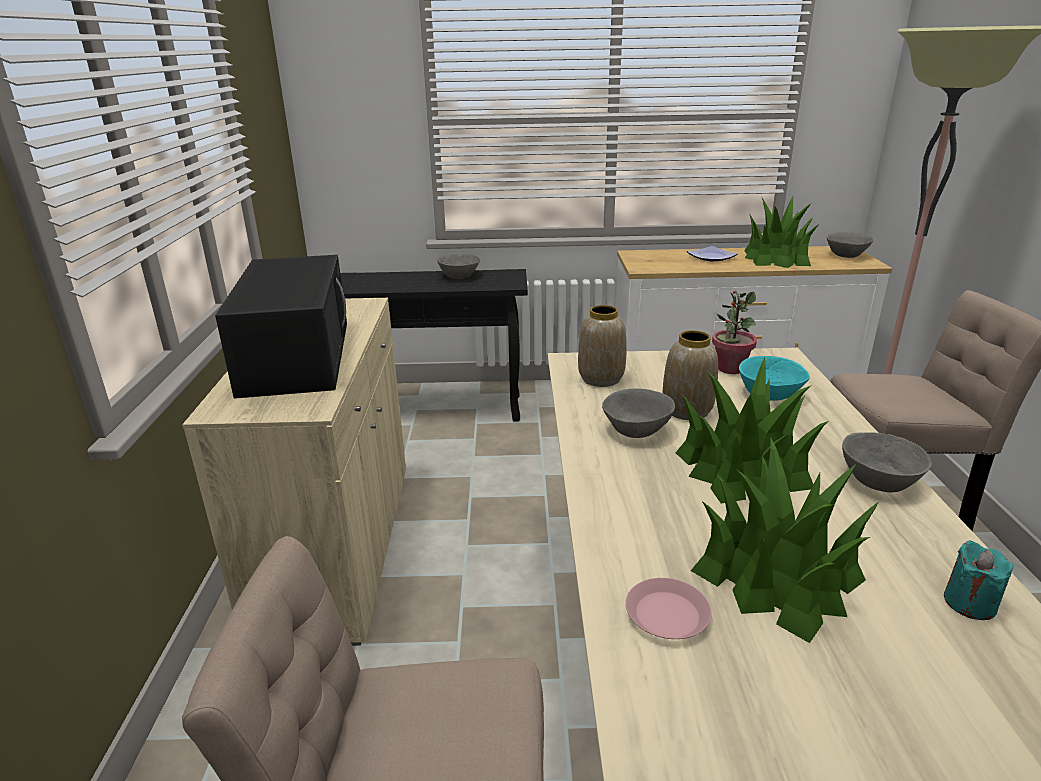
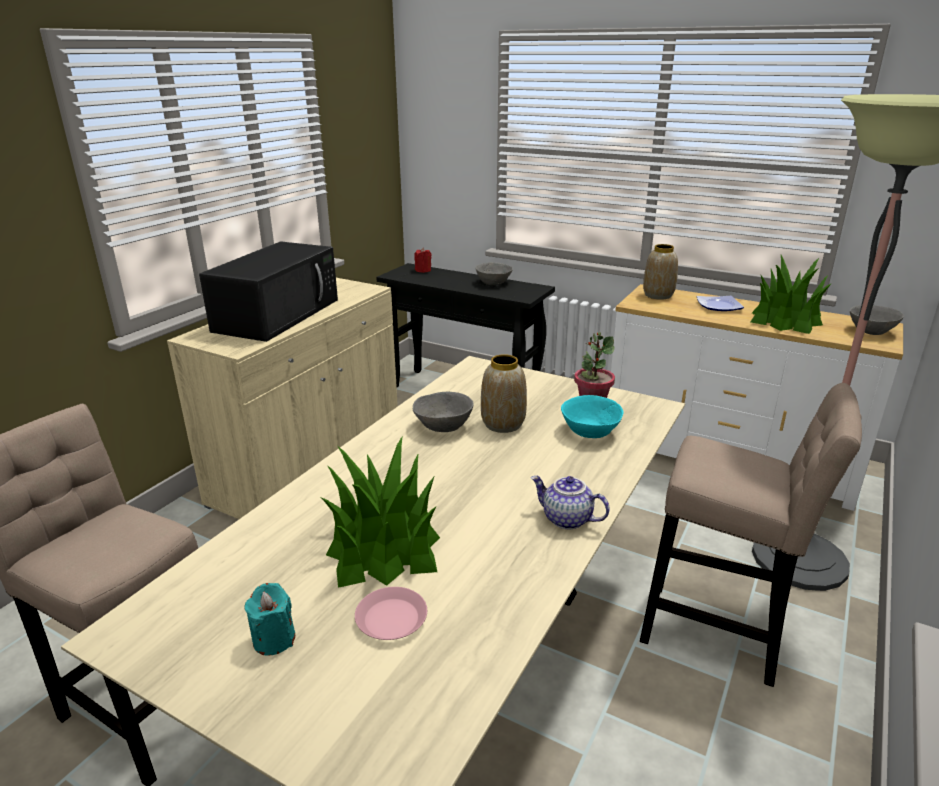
camera: 30 degrees right, 0 degrees up
vase [578,305,626,387] -> vase moved to [643,244,678,300]
pink plate [626,578,712,639] -> pink plate moved to [355,587,427,640]
potted plant [676,357,829,503] -> none
grey bowl [842,432,932,492] -> teapot [531,476,610,529]
turquoise candle [944,540,1014,620] -> turquoise candle moved to [244,583,295,655]
none -> red candle [414,248,432,273]

